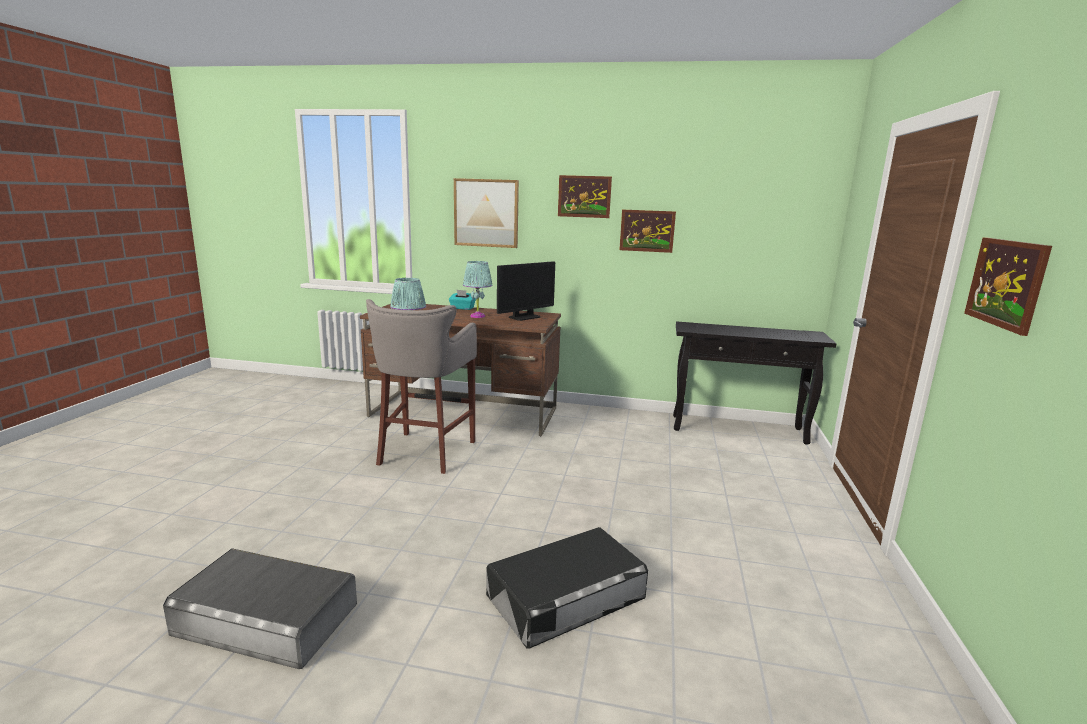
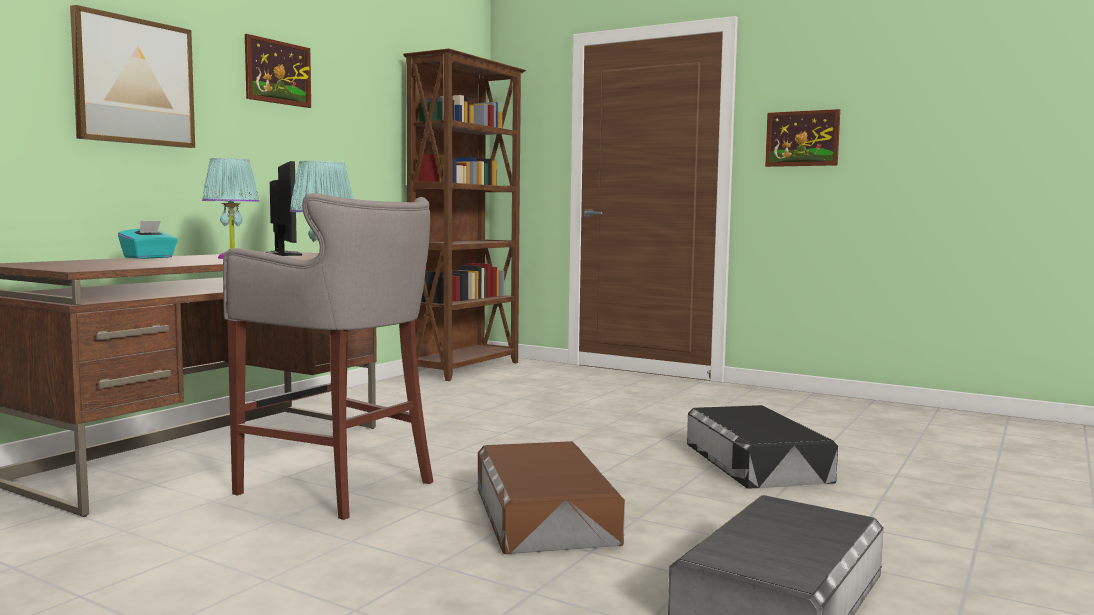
camera: 70 degrees left, 10 degrees down
picture [619,210,676,253] -> none
black console table [673,321,837,445] -> brown bookcase [403,48,526,381]
none -> brown storage box [477,441,625,555]

